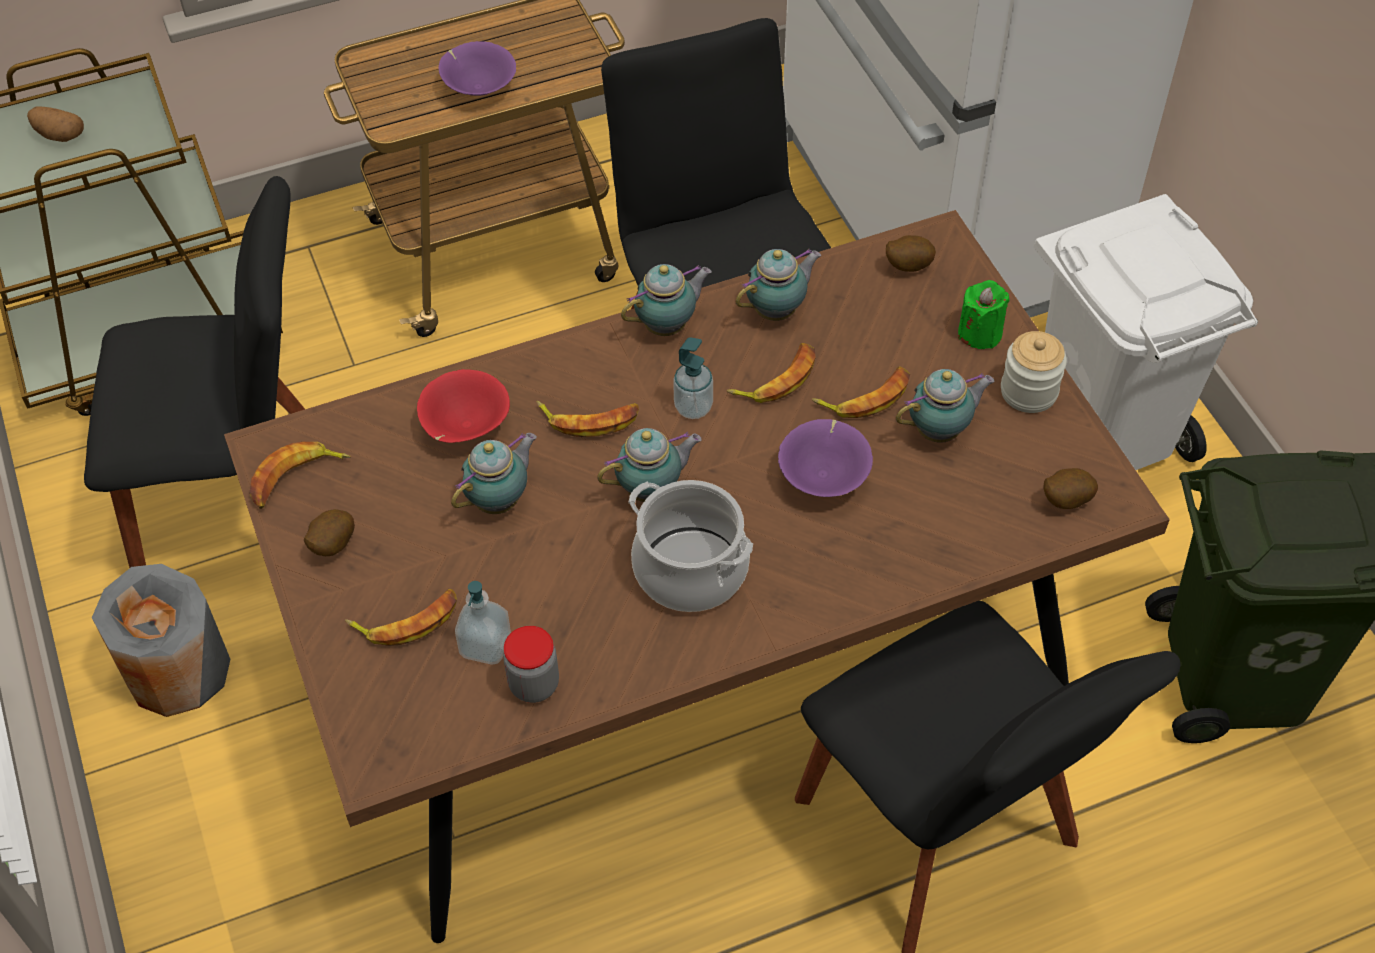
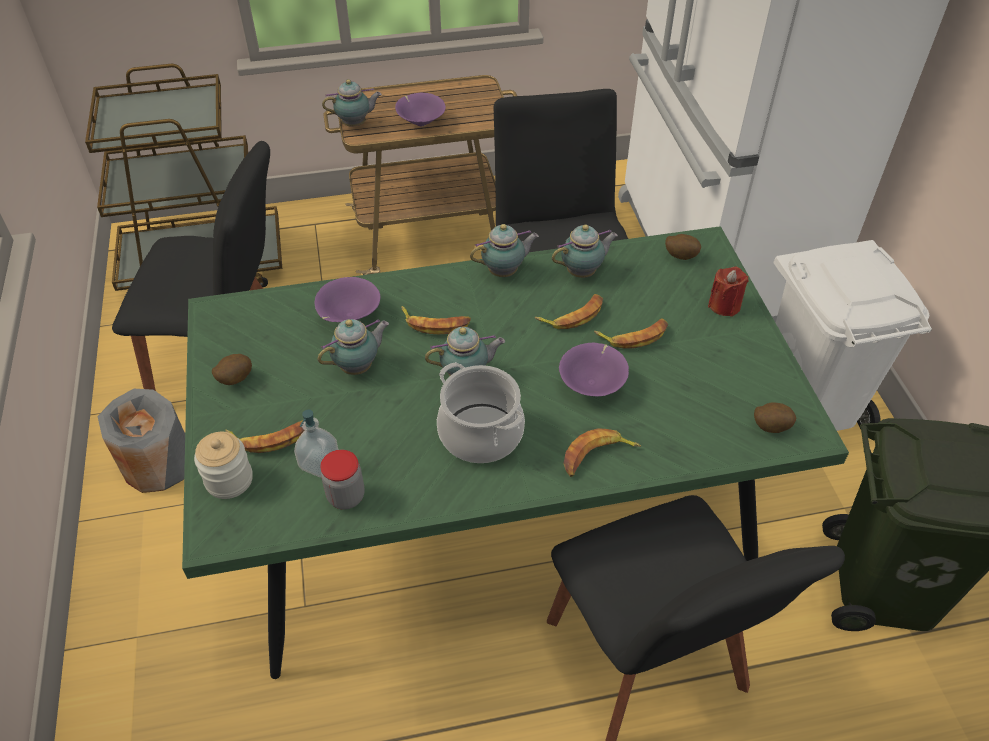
camera: 10 degrees right, 5 degrees down
potato [27,106,84,142] -> none
brown dining table [224,210,1170,943] -> green dining table [182,226,849,679]
banana [249,442,351,509] -> banana moved to [563,429,641,477]
red bowl [417,369,510,443] -> purple bowl [315,277,380,322]
soap dispenser [673,337,713,419] -> none
teapot [896,369,995,443] -> teapot moved to [322,79,382,127]
green candle [958,280,1010,349] -> red candle [708,266,748,317]
jar [1001,331,1067,413] -> jar moved to [194,432,253,499]

